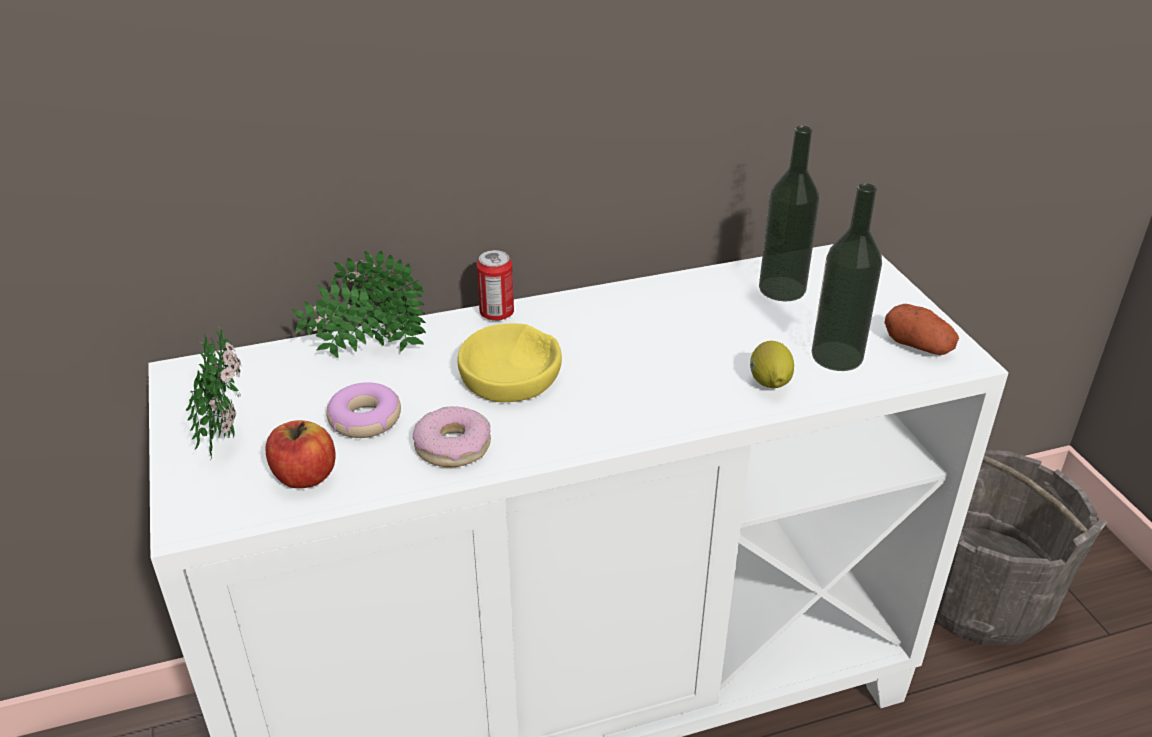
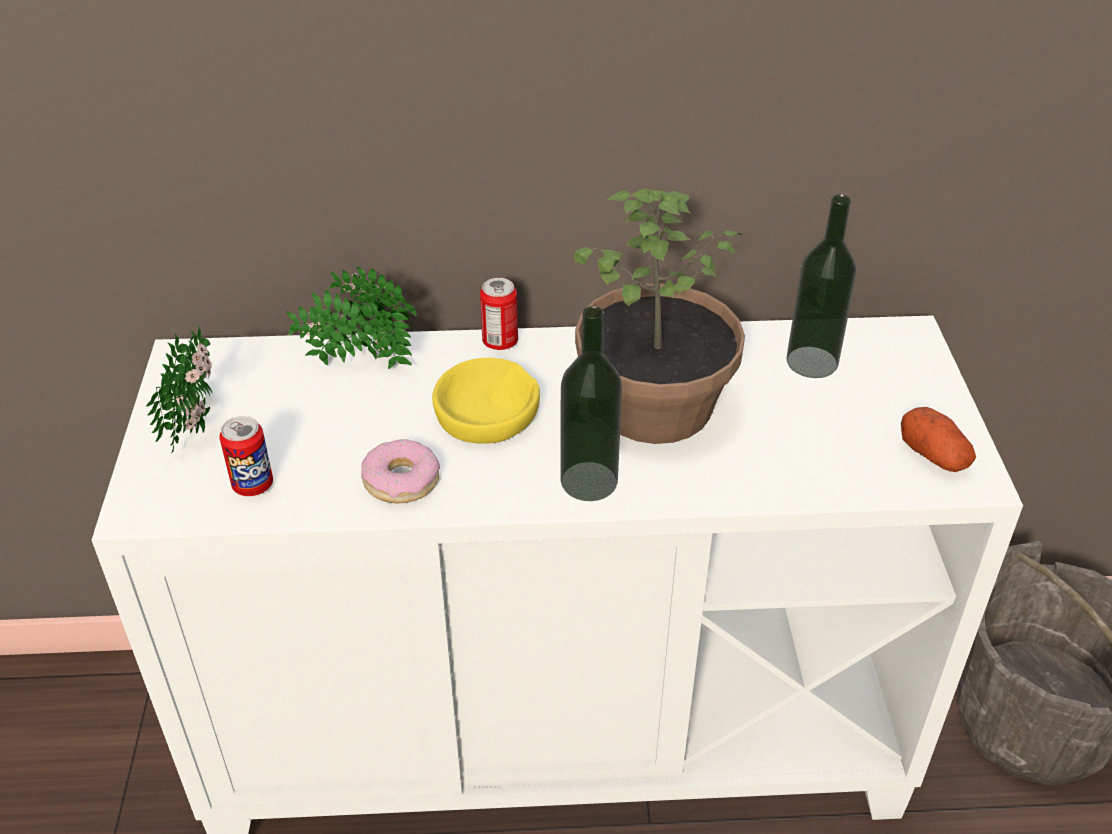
camera: 15 degrees right, 5 degrees up
apple [265,420,336,488] -> can [219,416,273,496]
donut [326,382,401,438] -> none
lemon [750,341,794,388] -> none
bottle [812,183,882,371] -> bottle moved to [560,306,622,501]
none -> potted plant [574,188,745,444]

